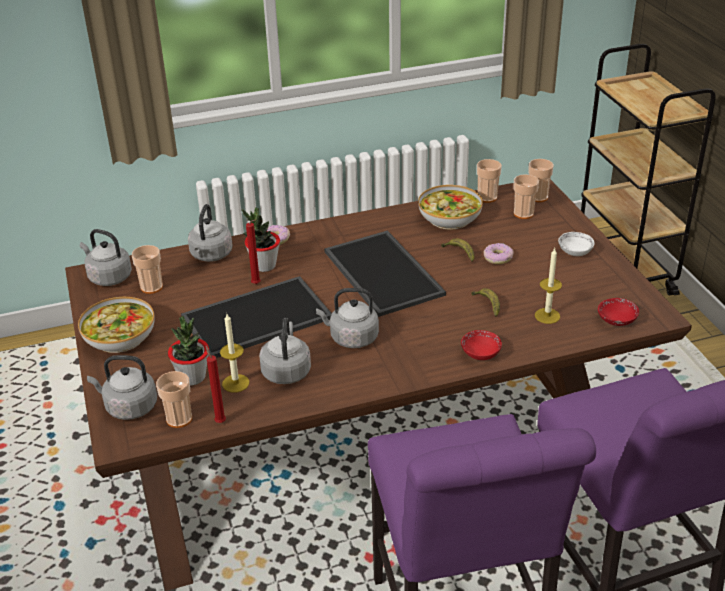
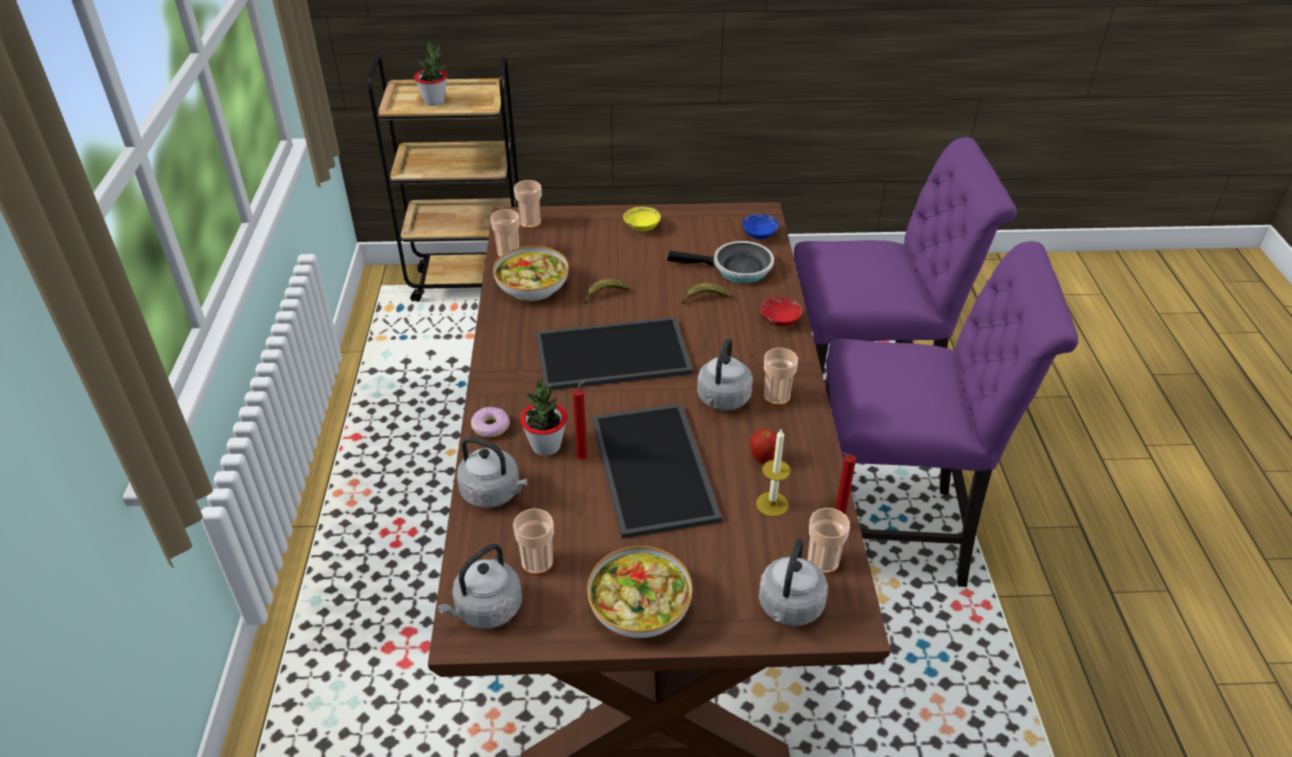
camera: 75 degrees left, 5 degrees up
potted plant [168,316,209,385] -> potted plant moved to [414,42,447,106]
grey kettle [259,318,311,384] -> apple [750,429,777,463]
donut [483,243,514,264] -> none
cup [513,174,539,219] -> cup moved to [764,348,798,406]
candle [535,248,562,324] -> frying pan [667,241,774,283]
white bowl [558,232,595,256] -> yellow bowl [623,207,661,231]
red bowl [598,298,639,326] -> blue bowl [742,213,779,239]

